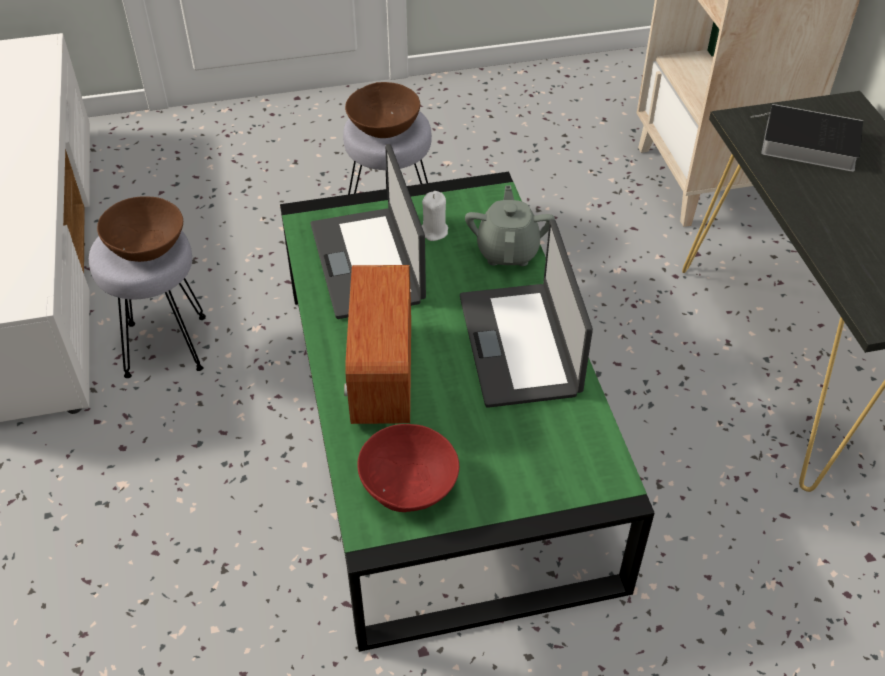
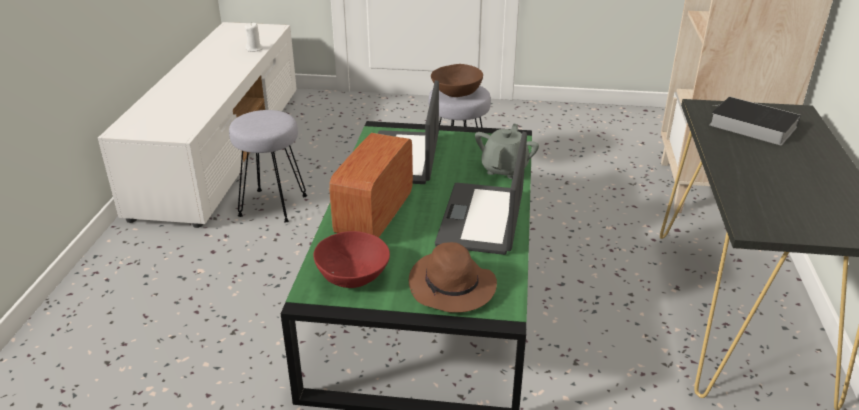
camera: 20 degrees right, 15 degrees down
brown bowl [97,196,183,262] -> none
white candle [422,191,448,241] -> white candle moved to [245,23,263,52]
none -> brown hat [409,242,497,313]

